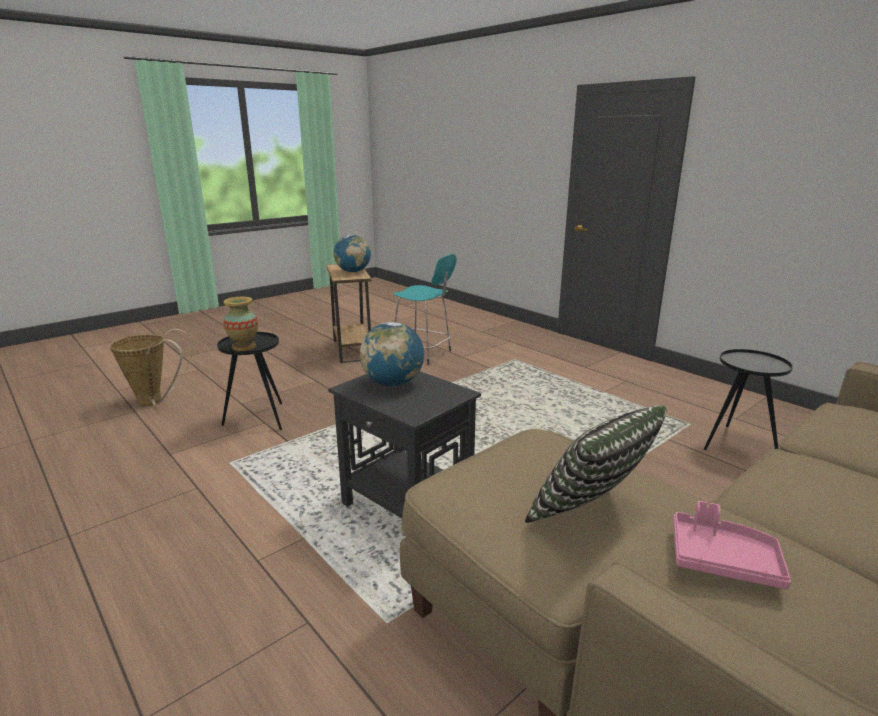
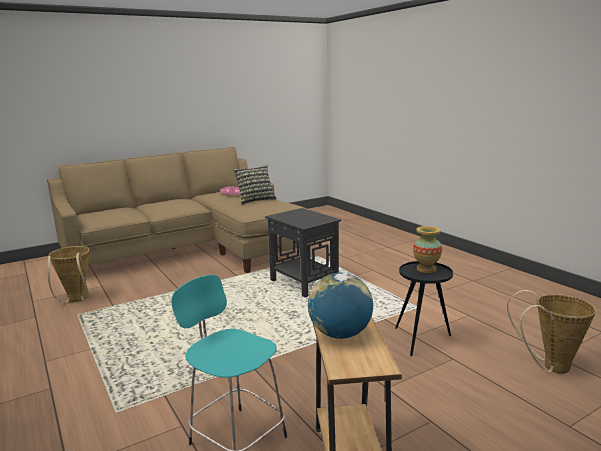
camera: 170 degrees left, 5 degrees down
globe [360,322,424,386] -> none
black side table [704,349,793,450] -> basket [48,246,89,302]

